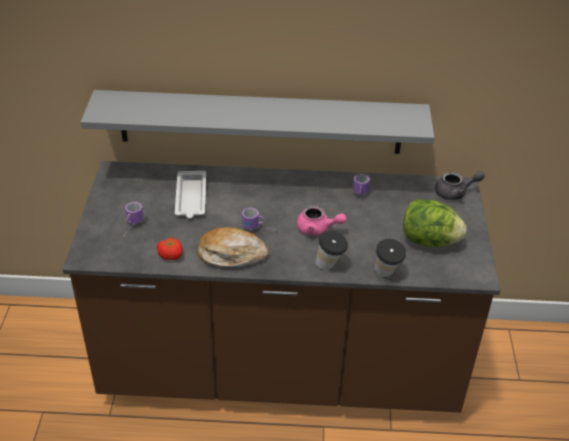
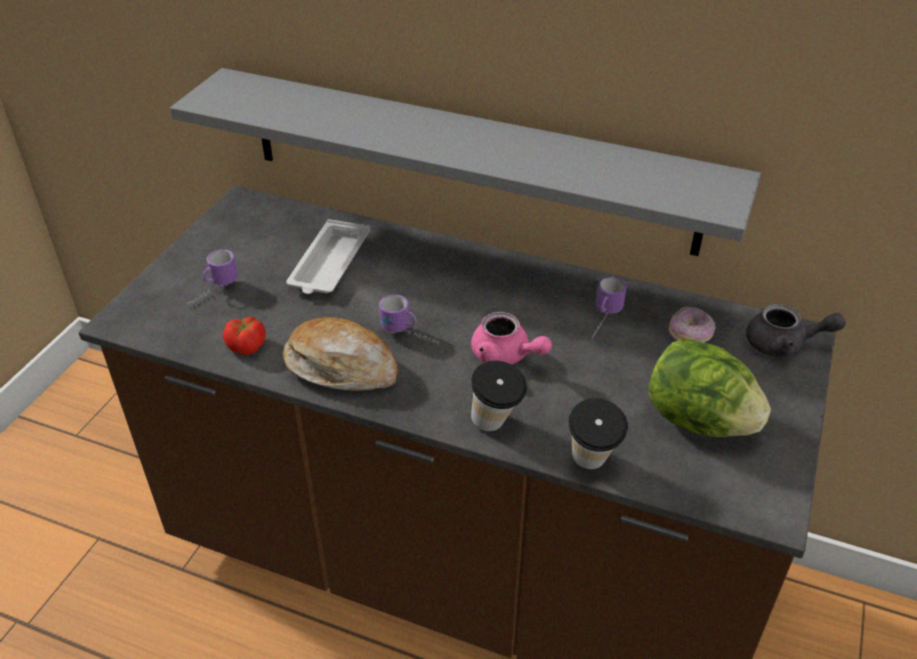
camera: 20 degrees right, 0 degrees up
none -> donut [669,306,716,343]

